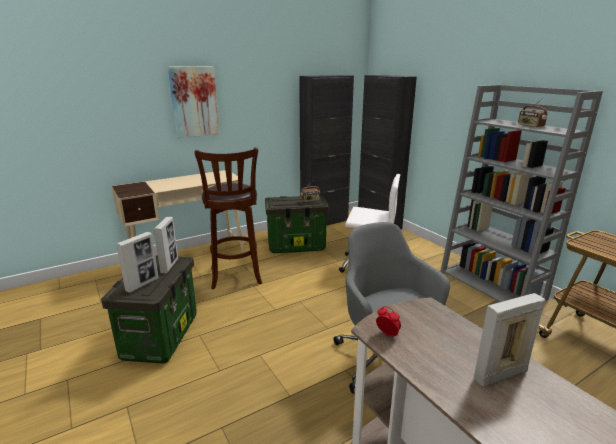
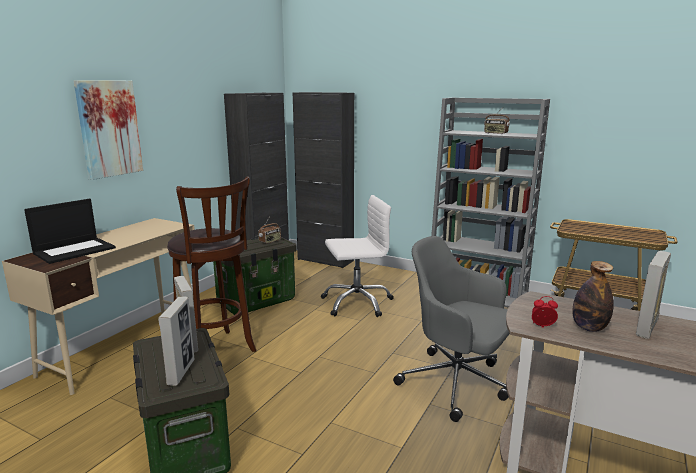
camera: 30 degrees left, 5 degrees down
none -> laptop [24,199,116,264]
none -> bottle [573,261,614,332]

